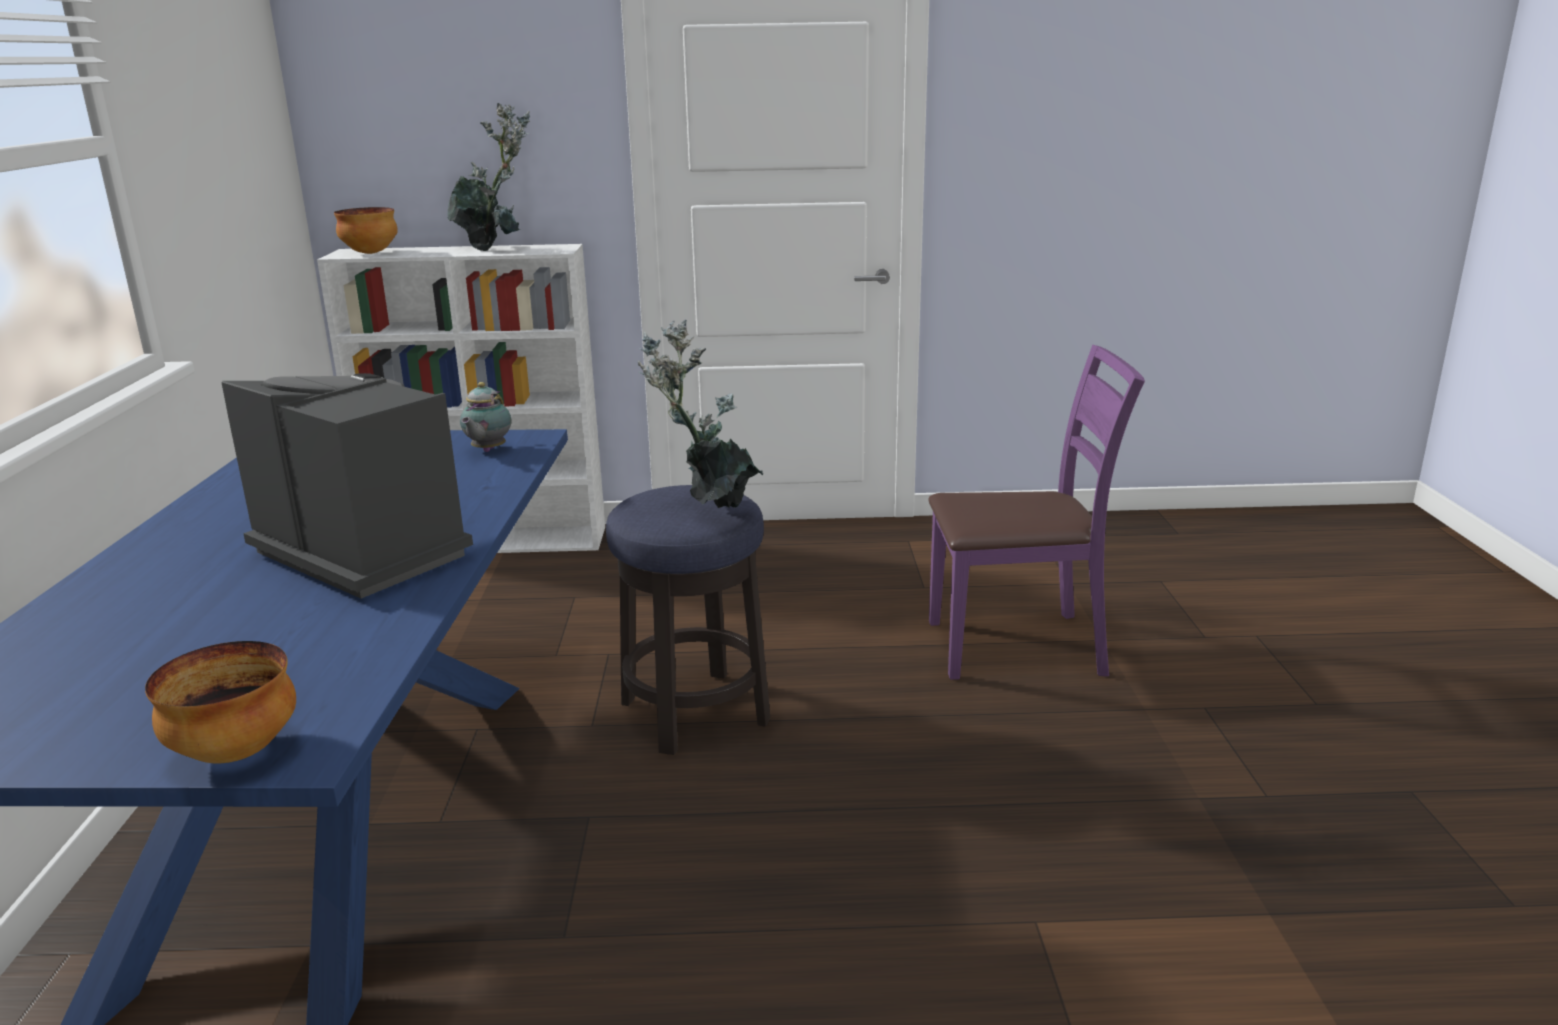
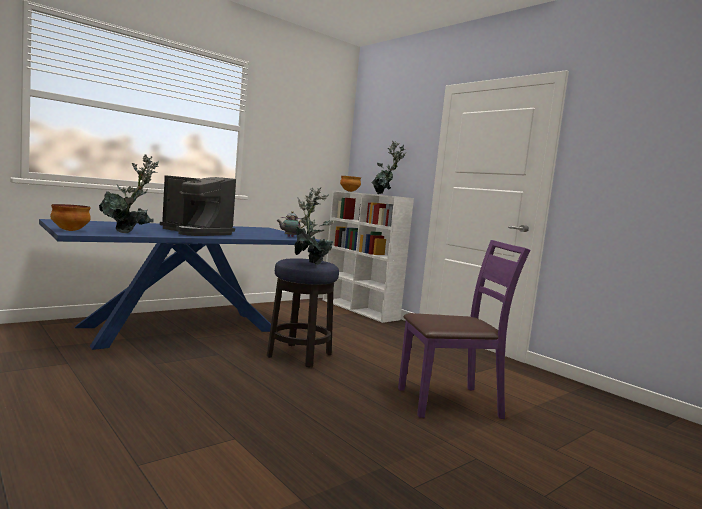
camera: 50 degrees right, 15 degrees down
coffee machine [221,373,473,598] -> coffee machine turned 120 degrees clockwise [160,175,236,236]
purple chair [929,345,1145,680] -> purple chair turned 60 degrees counterclockwise [398,240,531,419]
none -> potted plant [99,154,159,233]

